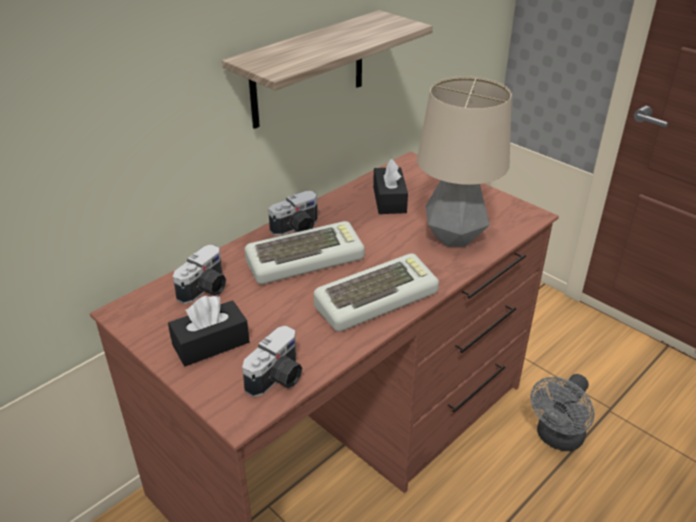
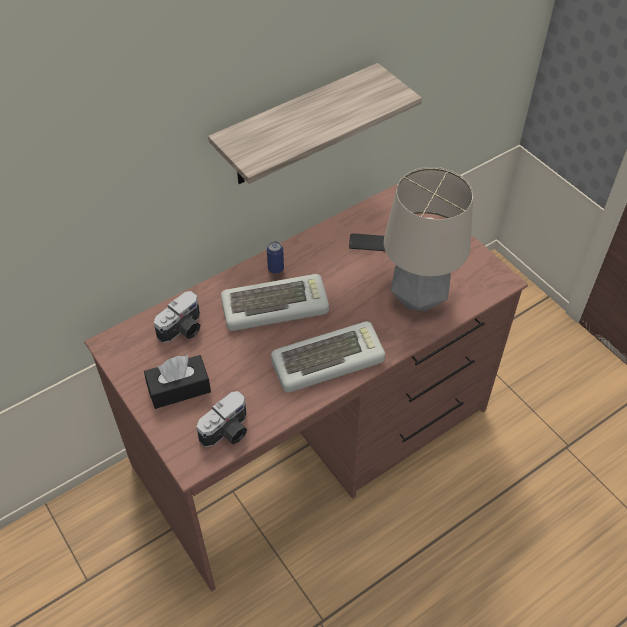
camera: 10 degrees right, 15 degrees up
camera [268,191,318,235] -> can [267,241,284,274]
black tissue box [373,159,408,214] -> phone [349,233,385,251]
grey fan [530,374,595,451] -> none

